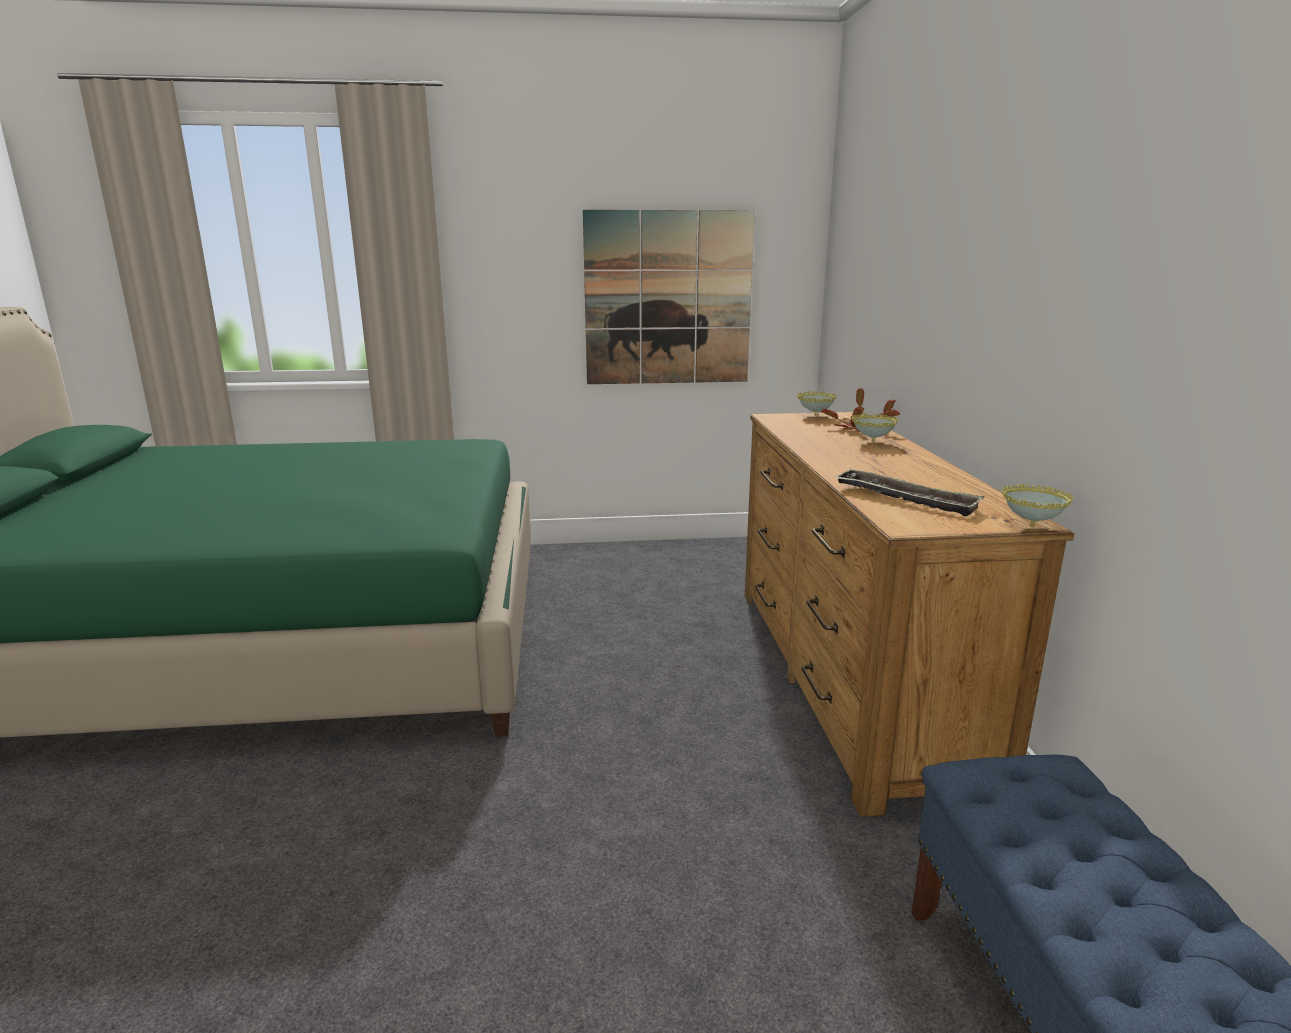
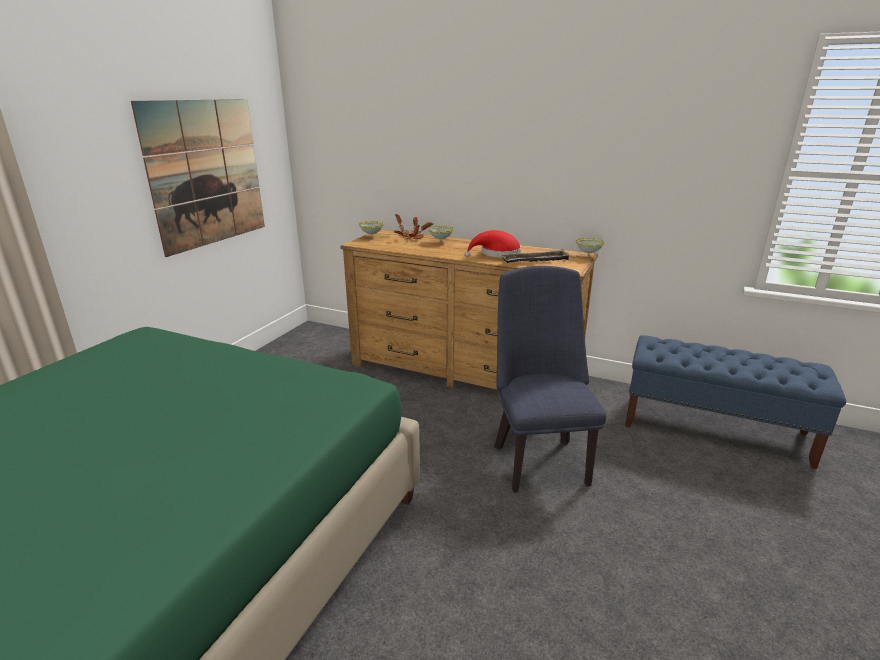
camera: 60 degrees left, 5 degrees up
none -> red hat [465,230,521,258]
none -> blue chair [494,266,606,493]

